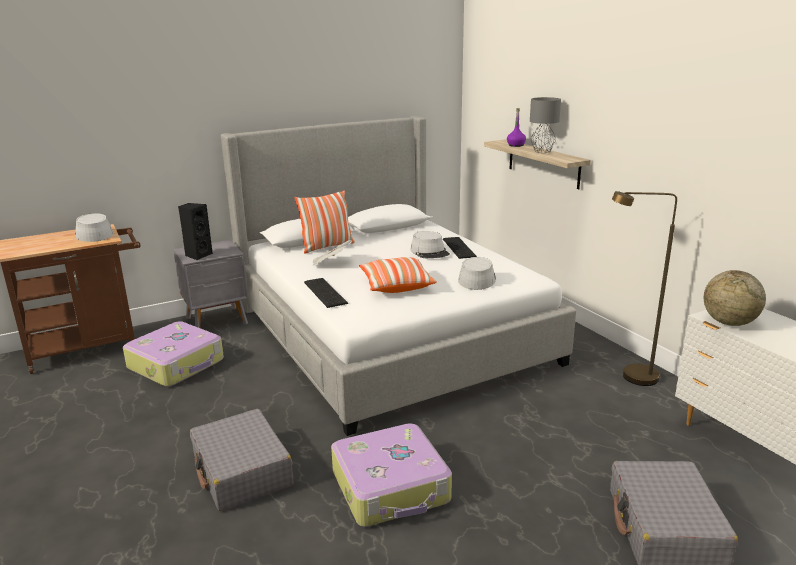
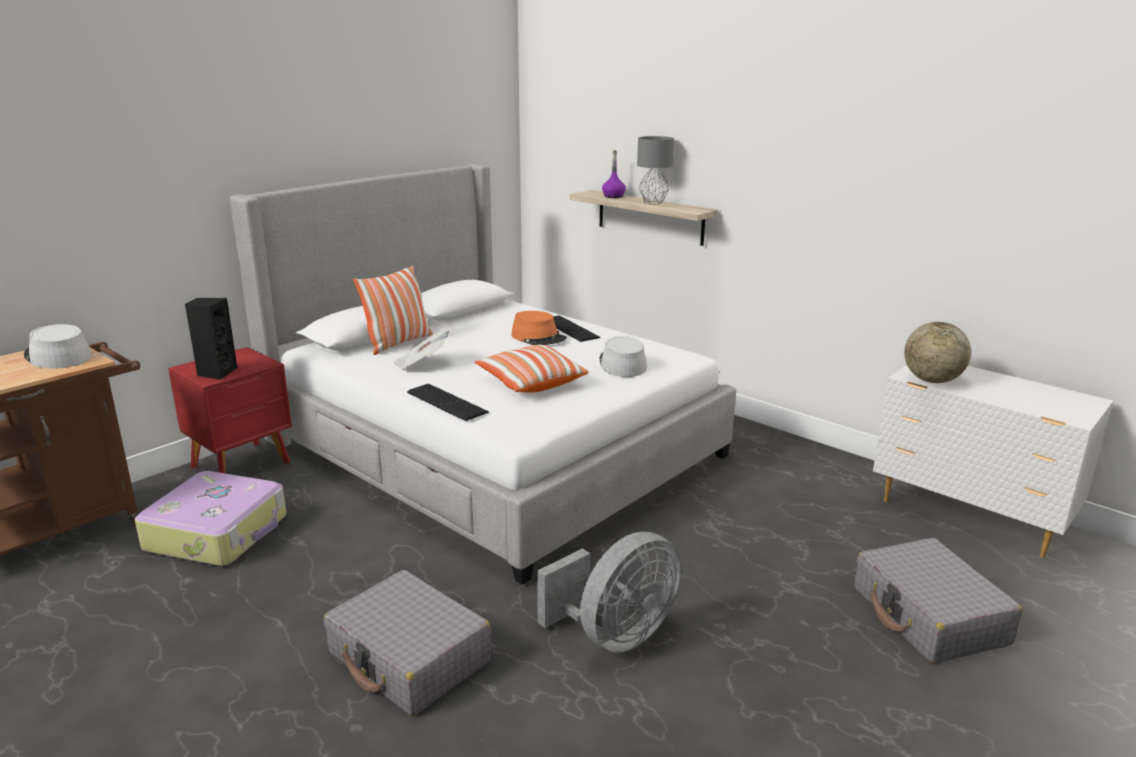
camera: 20 degrees left, 0 degrees up
grey nightstand [173,240,248,328] -> red nightstand [168,347,292,474]
suitcase [331,423,452,527] -> grey fan [537,532,681,653]
grey hat [410,231,450,258] -> orange hat [511,311,567,345]
brown floor lamp [612,191,677,386] -> none

